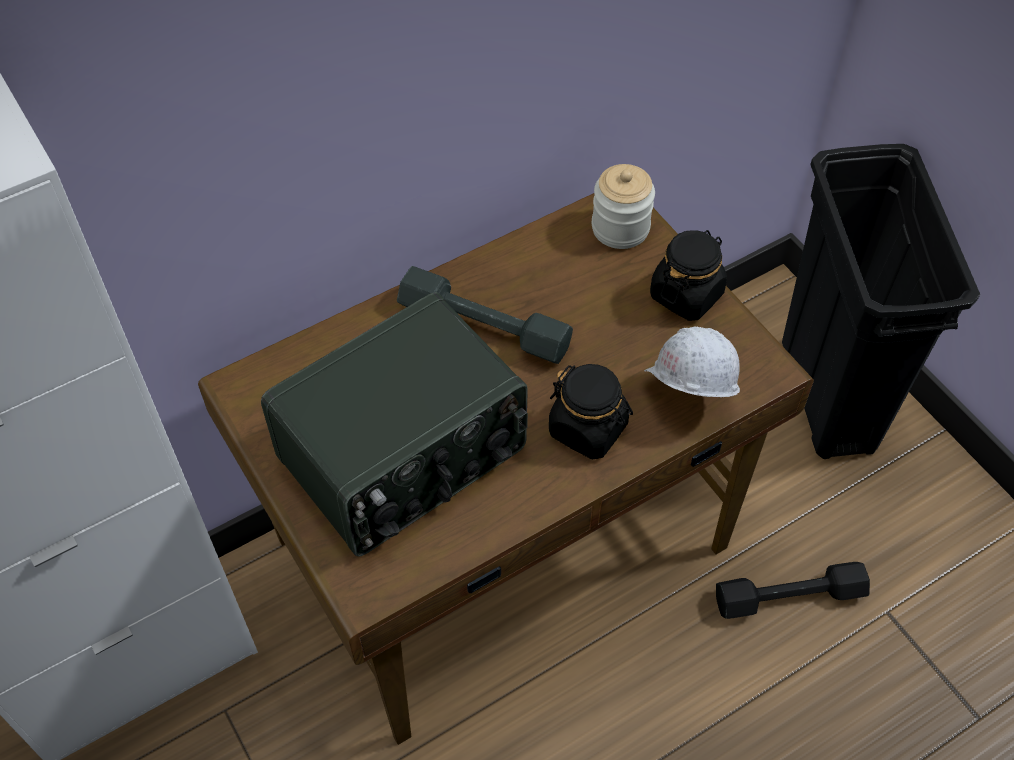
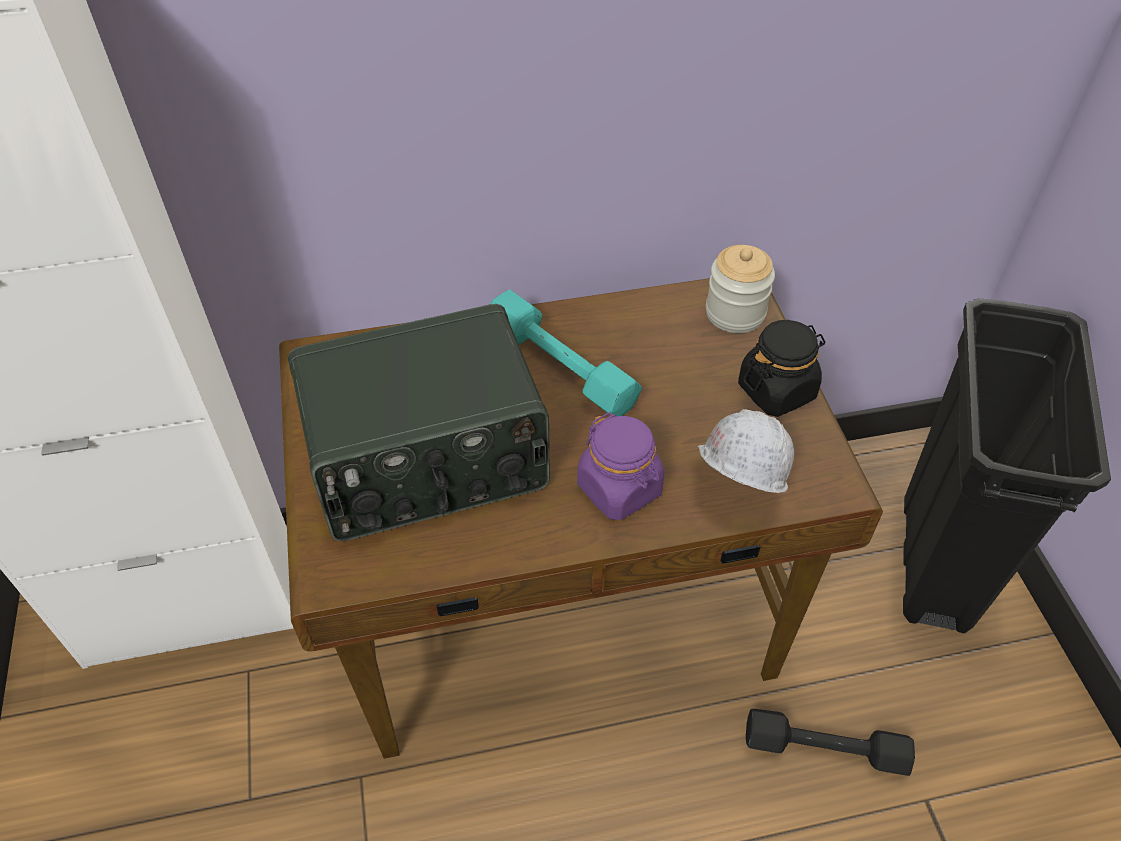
camera: 20 degrees right, 5 degrees down
grey dumbbell [397,266,573,364] -> turquoise dumbbell [491,290,642,416]
black jar [549,364,633,460] -> purple jar [577,412,664,520]

